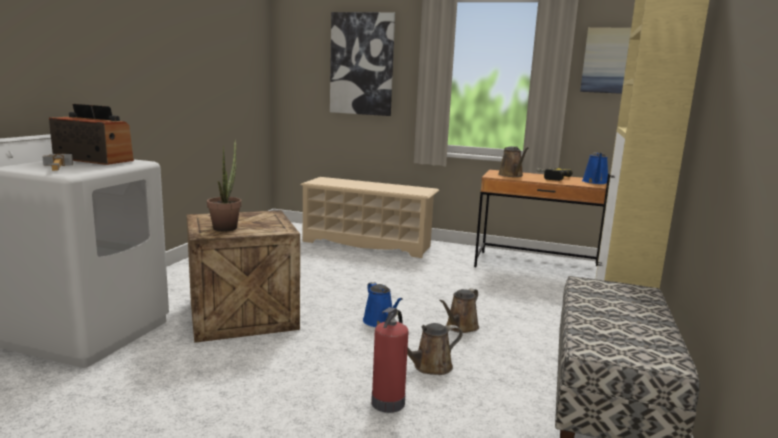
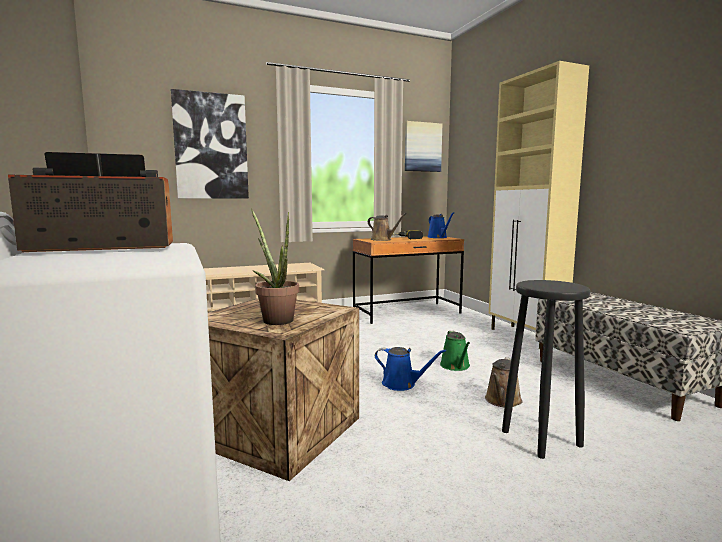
camera: 40 degrees left, 5 degrees down
hammer [43,154,73,171] -> none
fire extinguisher [371,307,408,413] -> black stool [502,280,590,459]
brown watering can [439,288,479,333] -> green watering can [440,331,470,371]

